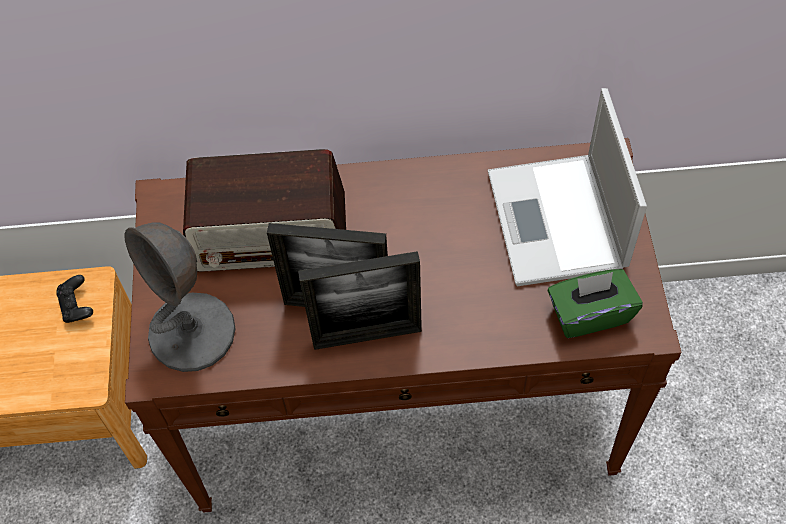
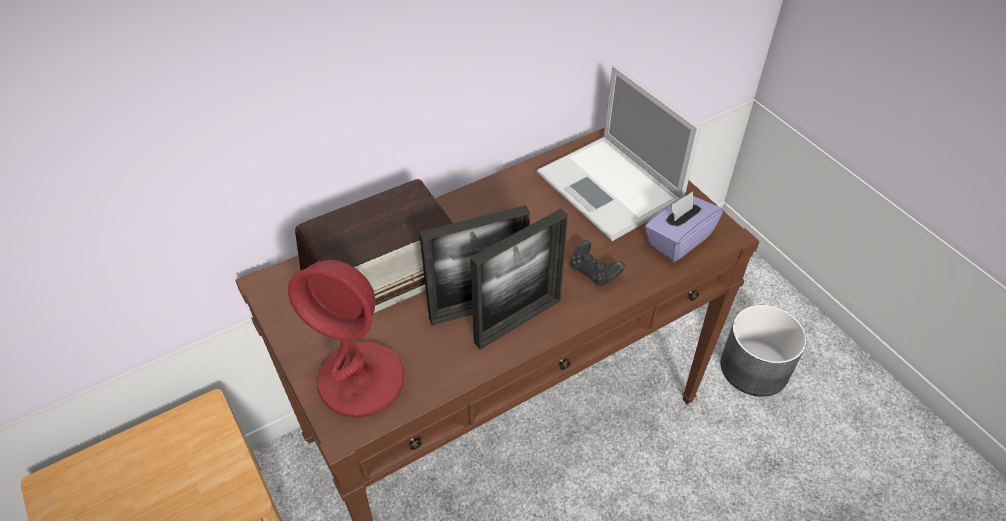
camera: 30 degrees left, 10 degrees down
black game controller [56,275,93,323] -> black game controller moved to [570,240,625,287]
grey table lamp [124,223,236,372] -> red table lamp [288,260,405,418]
green tissue box [548,269,643,338] -> purple tissue box [644,191,723,262]
none -> grey planter [720,305,807,397]

